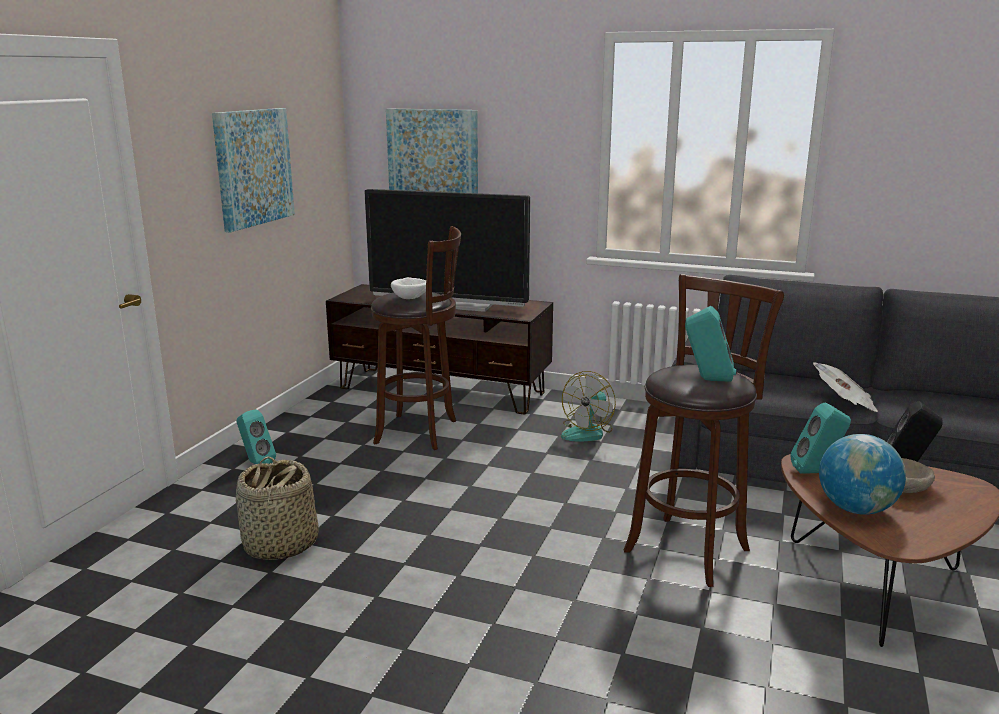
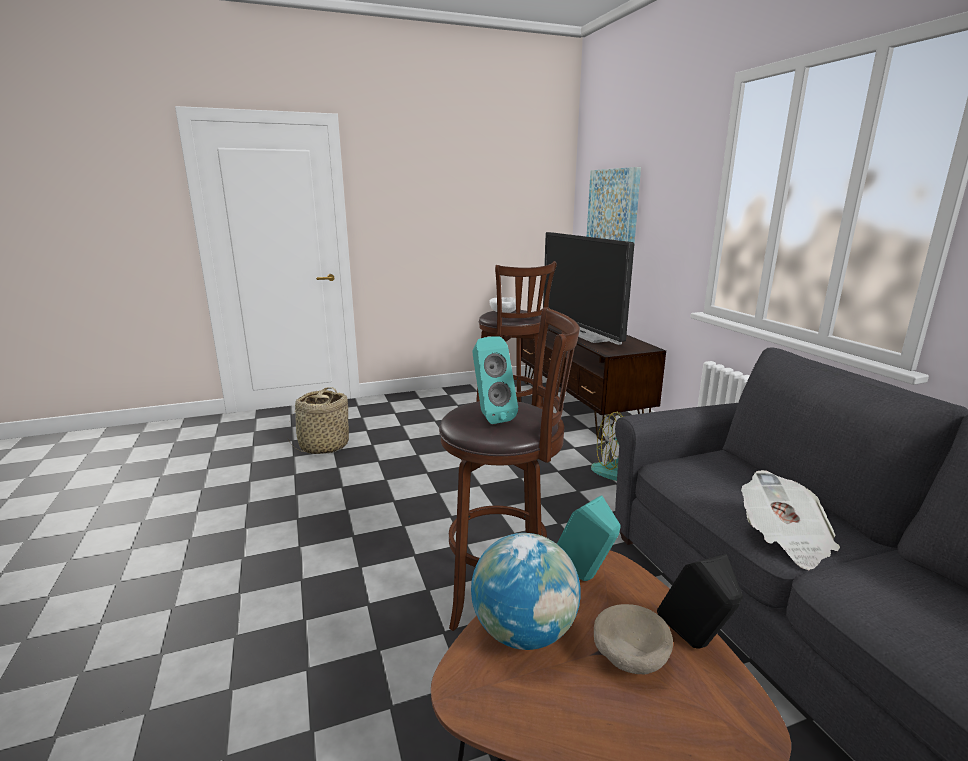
camera: 50 degrees right, 0 degrees up
picture [212,108,295,232] -> none
turquoise speaker [236,409,276,464] -> none

